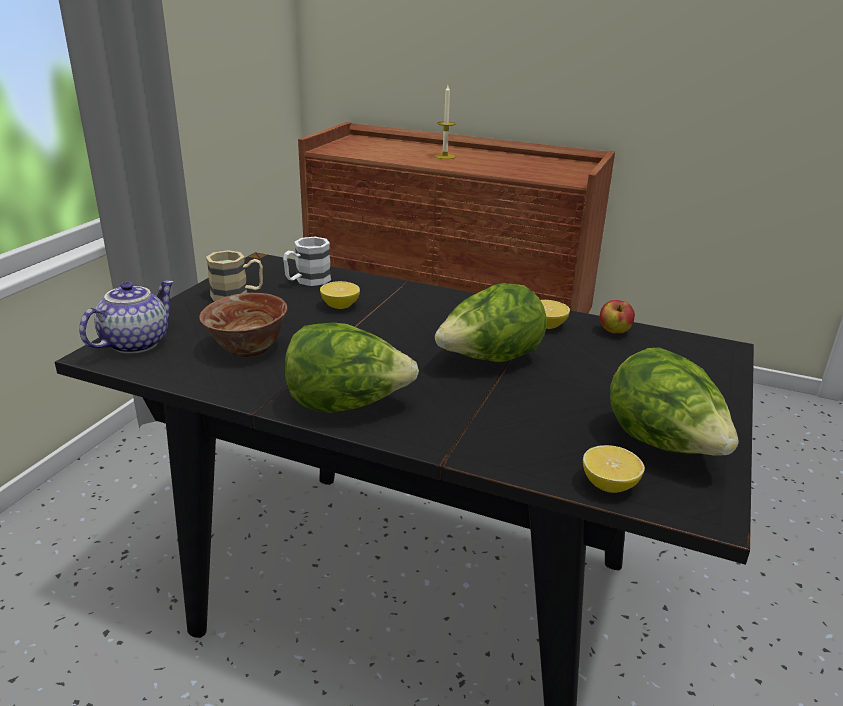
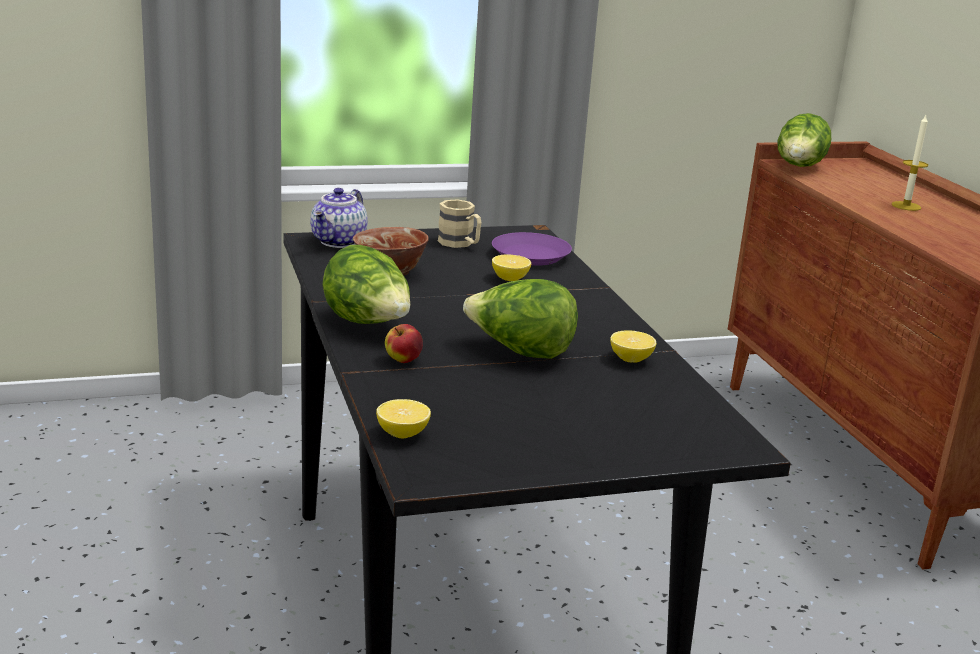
camera: 50 degrees right, 5 degrees down
teapot [79,280,174,354] -> teapot turned 120 degrees clockwise [310,188,368,248]
white mug [283,237,331,286] -> purple plate [492,232,572,266]
apple [600,300,635,334] -> apple moved to [385,324,423,363]
lettuce [610,347,739,456] -> lettuce moved to [777,113,831,167]

